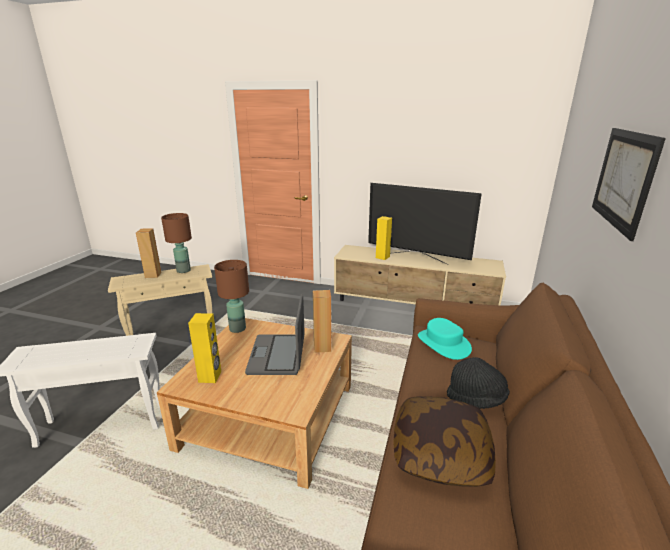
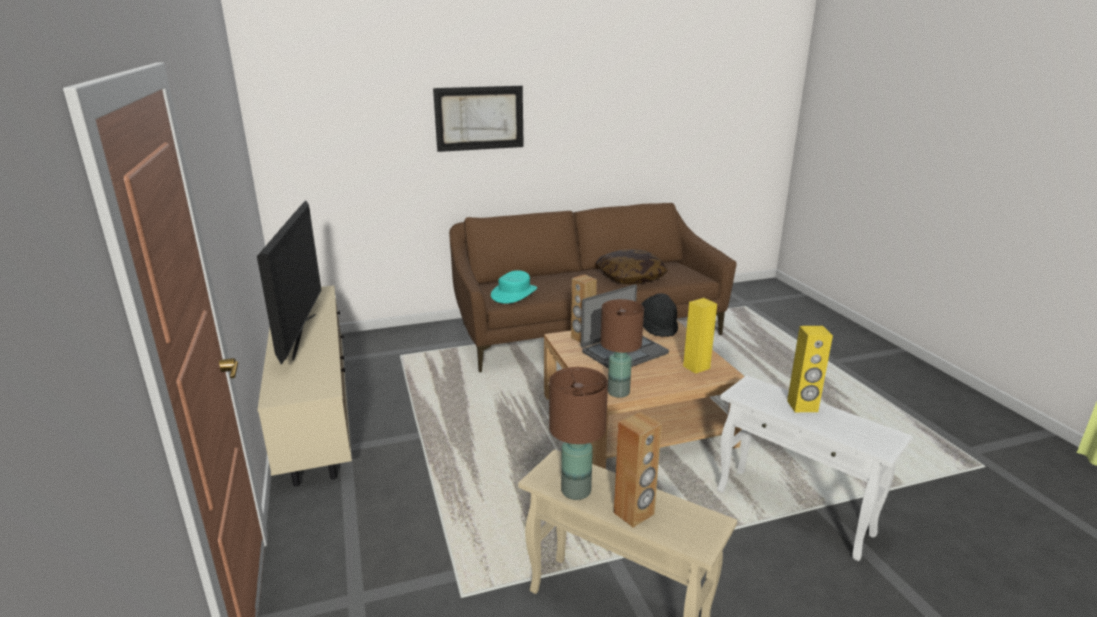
camera: 125 degrees left, 0 degrees up
yellow speaker [376,216,392,260] -> yellow speaker moved to [787,326,833,412]
black hat [447,357,510,409] -> black hat moved to [641,293,678,337]

